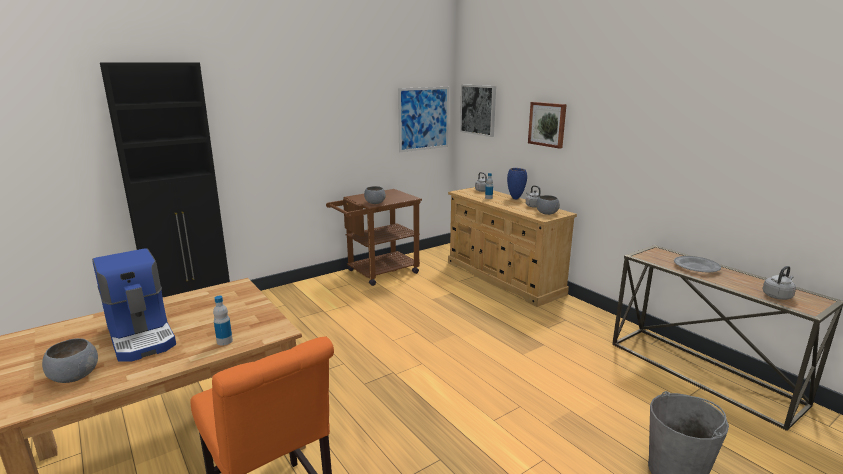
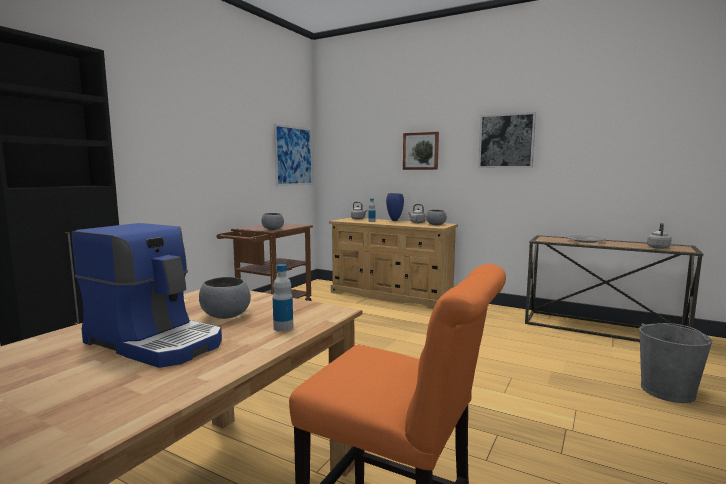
camera: 25 degrees left, 10 degrees down
grey bowl [42,338,98,383] -> grey bowl moved to [199,277,251,319]
picture [460,84,496,137] -> picture moved to [478,112,536,168]

